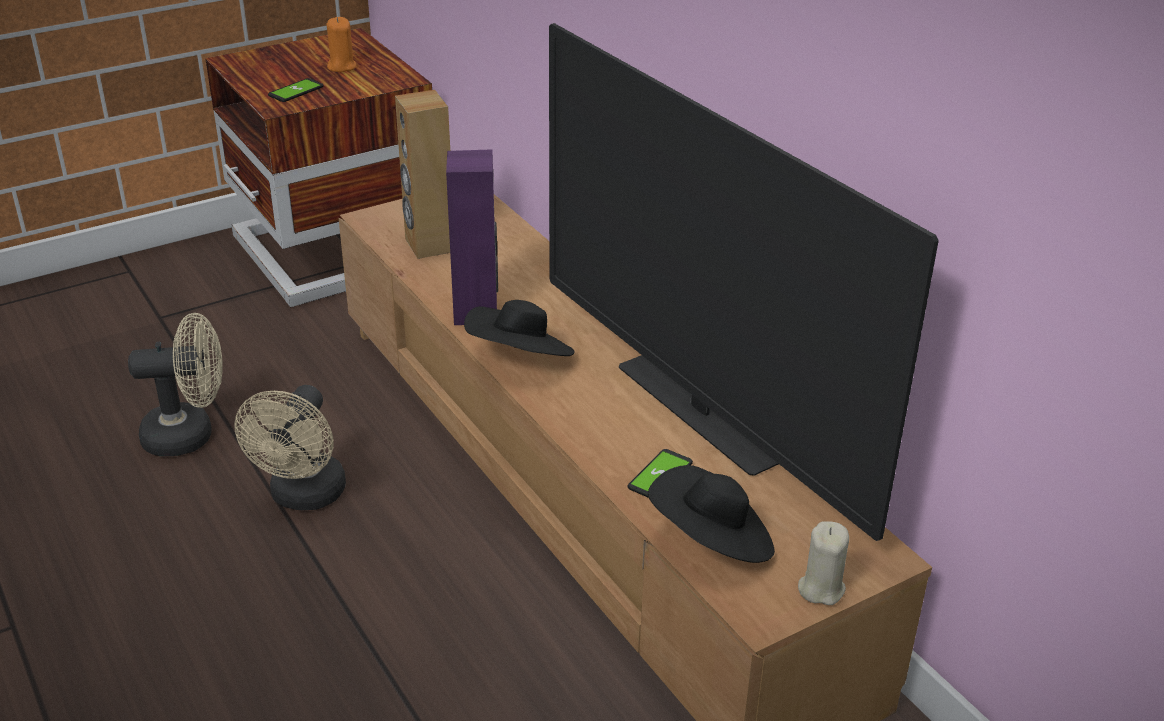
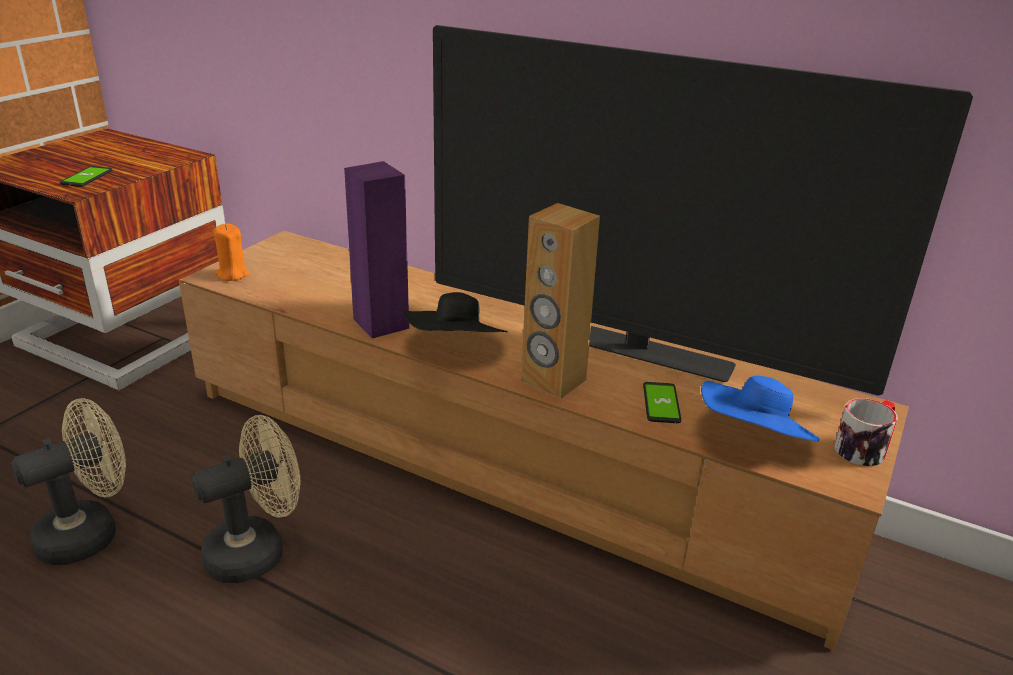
camera: 30 degrees left, 5 degrees down
beige fan [234,385,346,510] -> beige fan turned 105 degrees counterclockwise [192,415,301,583]
orange candle [326,17,356,72] -> orange candle moved to [213,223,249,281]
brown speaker [395,90,450,259] -> brown speaker moved to [521,203,600,399]
black hat [648,465,775,563] -> blue hat [701,376,820,442]
beige candle [798,522,849,605] -> mug [834,398,898,466]

